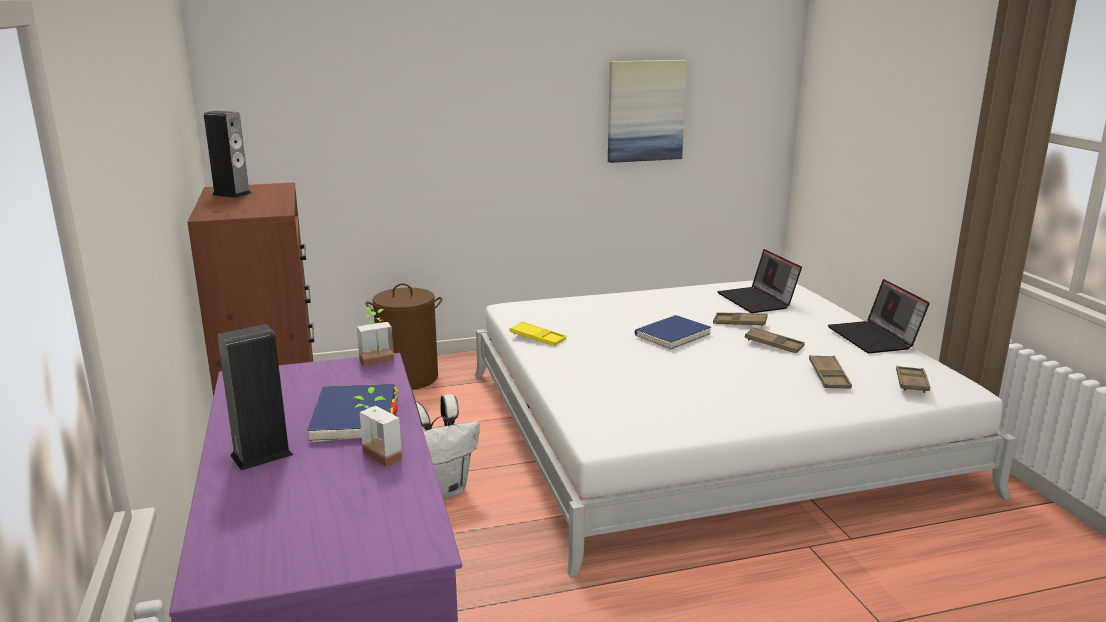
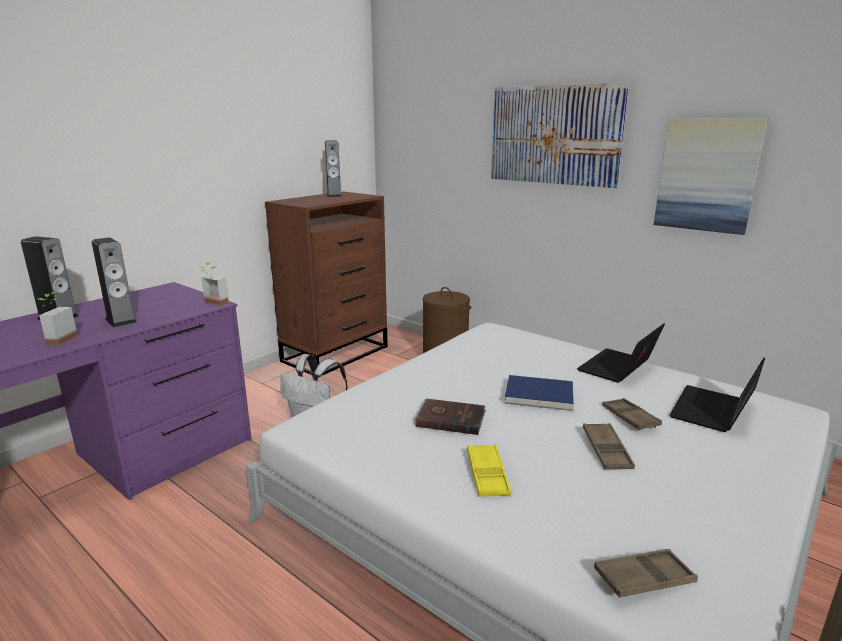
camera: 55 degrees right, 0 degrees up
blue book [307,384,398,443] -> speaker [92,237,137,328]
yellow tray [510,321,566,346] -> yellow tray moved to [467,444,511,497]
brown tray [809,355,852,389] -> none
laptop [828,279,930,353] -> laptop moved to [577,323,665,383]
none -> brown book [415,399,486,435]
none -> picture [491,83,630,188]

